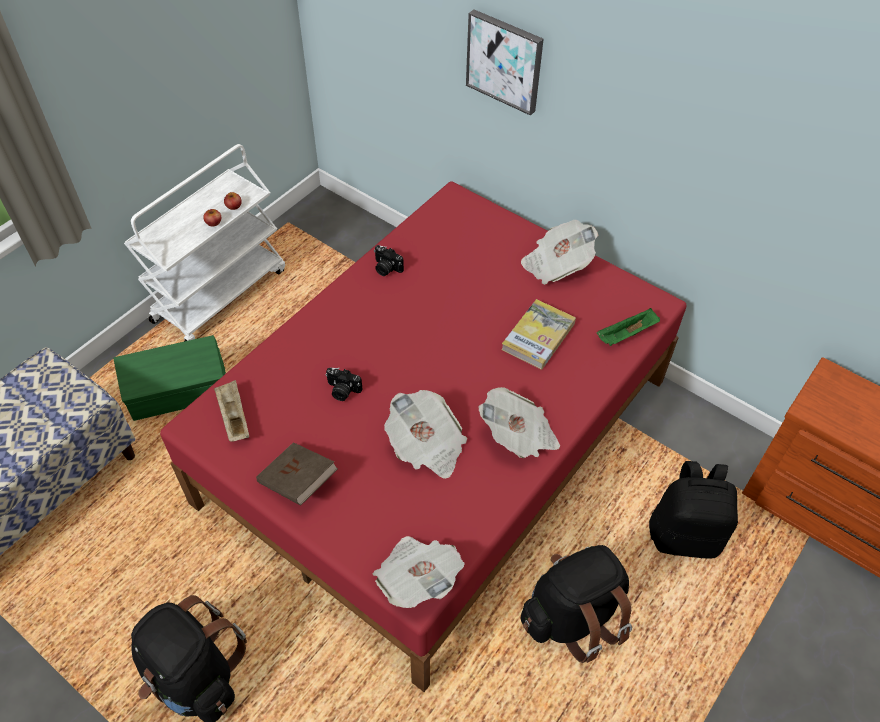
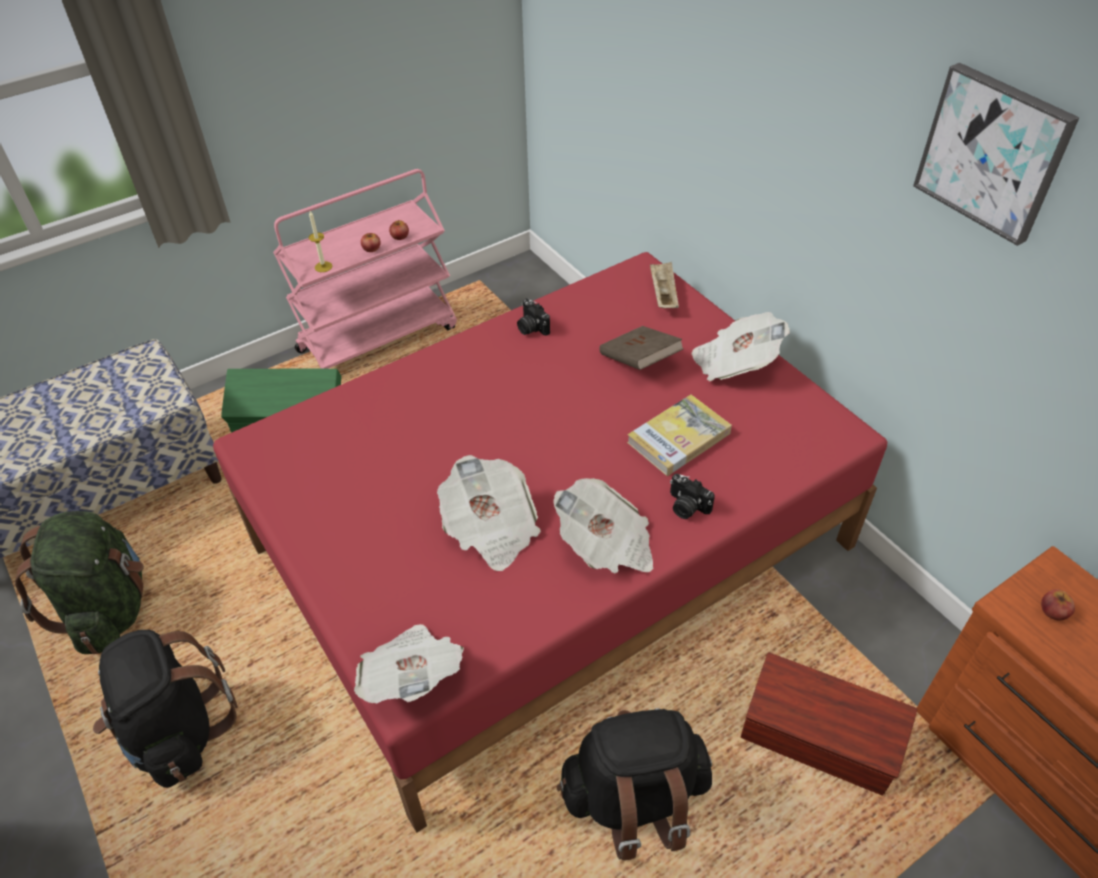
camera: 20 degrees right, 5 degrees down
white cart [124,144,285,342] -> pink cart [273,169,457,369]
beige tray [214,380,249,442] -> beige tray moved to [650,261,679,308]
brown book [256,442,338,505] -> brown book moved to [599,326,684,370]
camera [325,368,363,401] -> camera moved to [670,474,715,519]
picture [466,10,544,116] -> picture moved to [913,63,1080,246]
green tray [596,308,660,346] -> none
black backpack [649,461,738,558] -> brown storage box [741,652,917,796]
none -> green backpack [15,511,144,654]
none -> candle [309,211,332,272]
none -> apple [1041,590,1075,621]

